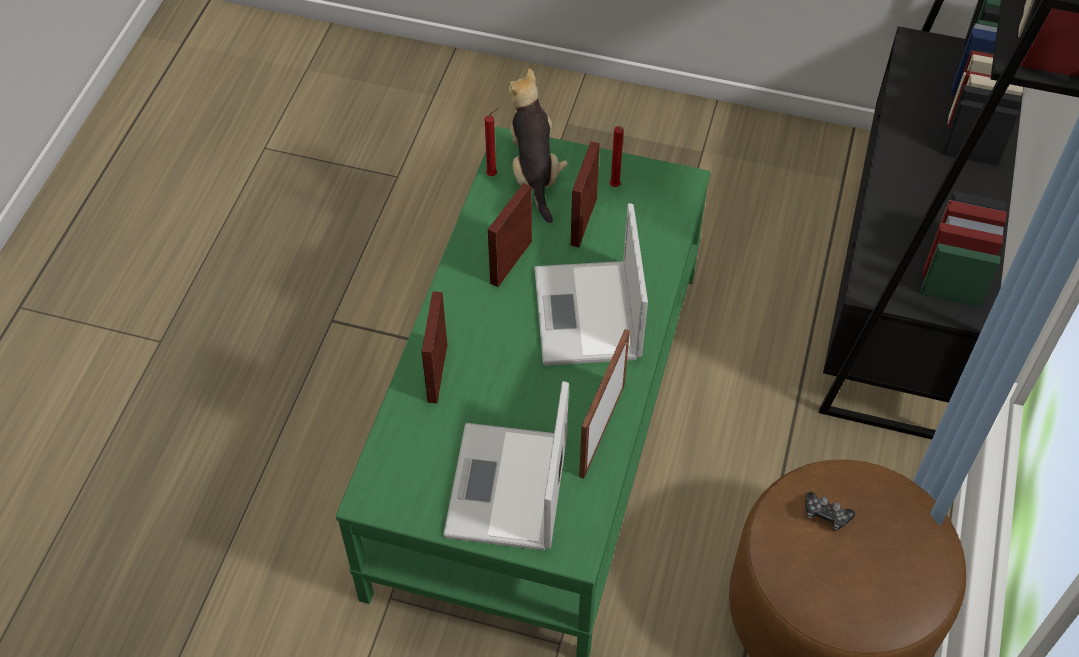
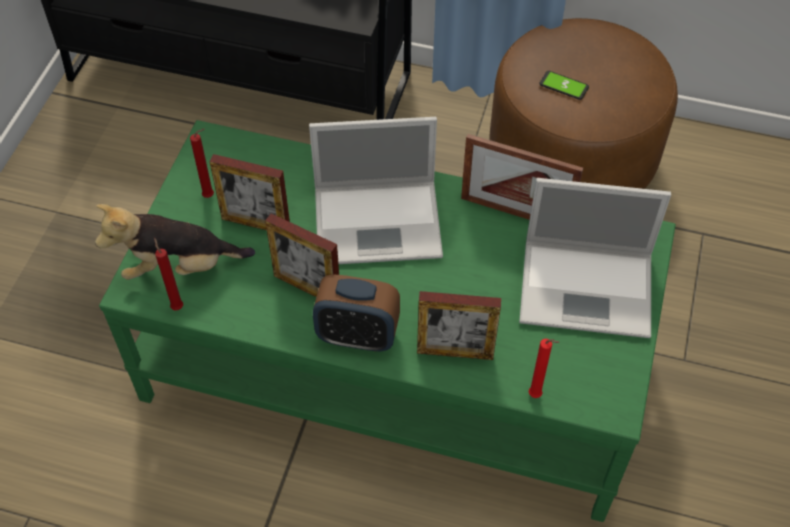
camera: 90 degrees left, 0 degrees up
game controller [805,492,855,531] -> phone [539,71,589,100]
none -> alarm clock [313,274,400,352]
none -> red candle [529,339,559,398]

